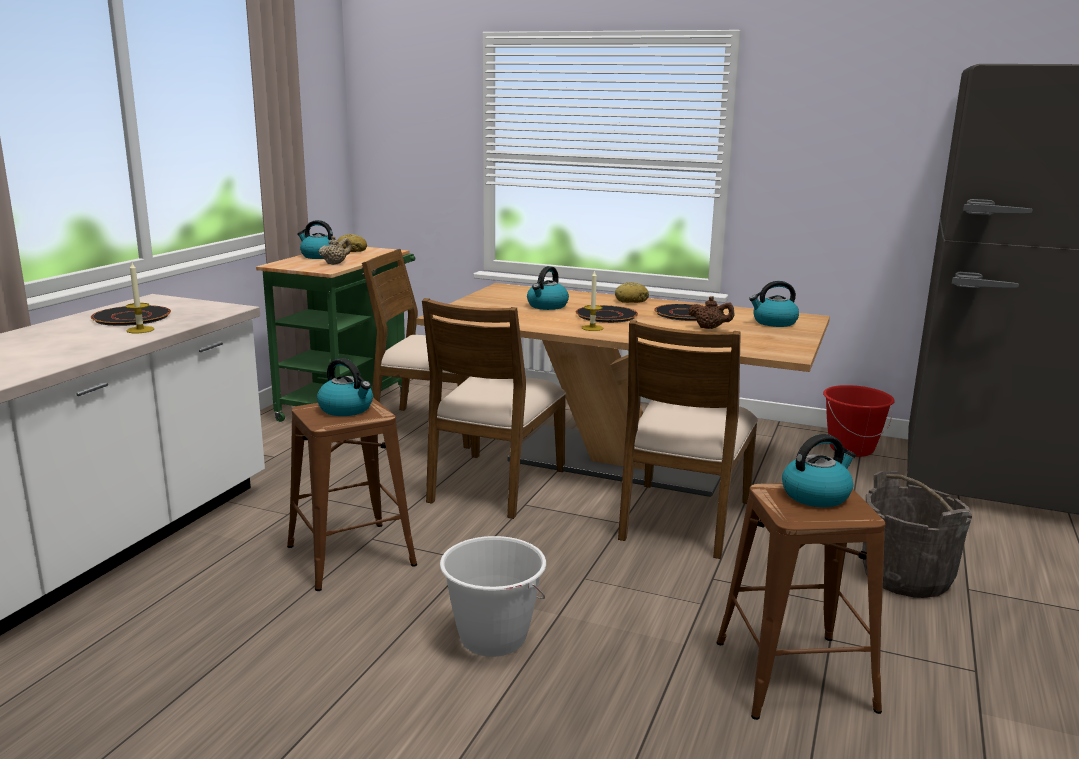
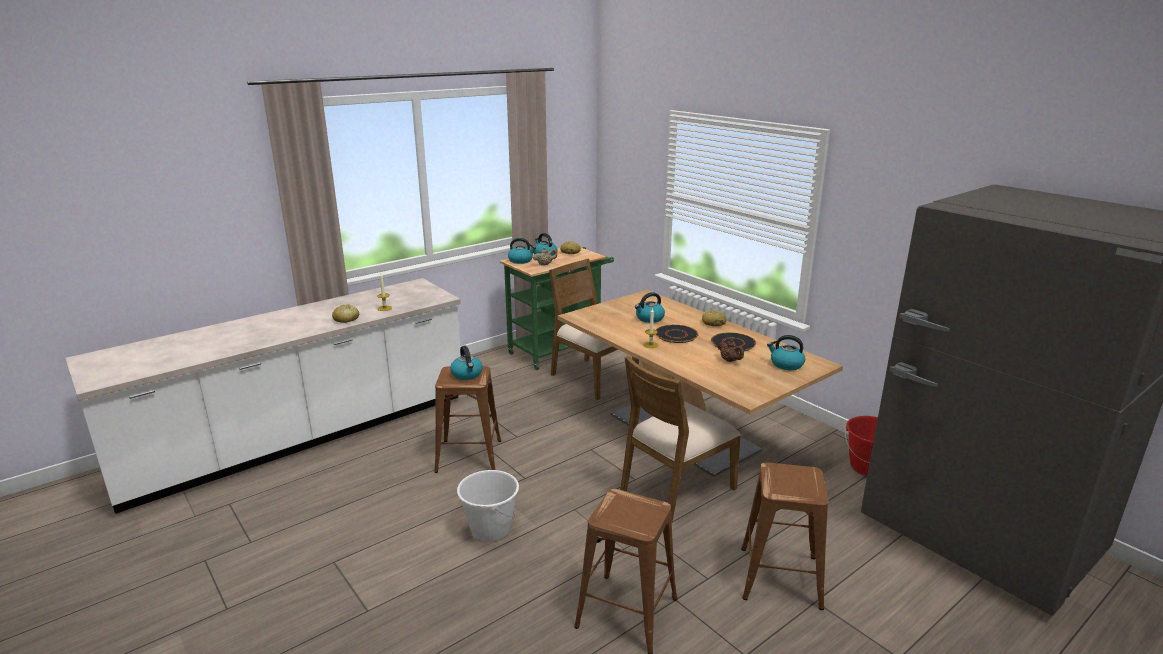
camera: 30 degrees right, 5 degrees up
black plate [91,305,171,326] -> none
brown chair [422,298,566,519] -> none
kettle [782,434,856,507] -> kettle moved to [508,238,536,264]
grey bucket [862,471,972,598] -> brown stool [741,462,829,610]
none -> bread [332,304,359,323]

